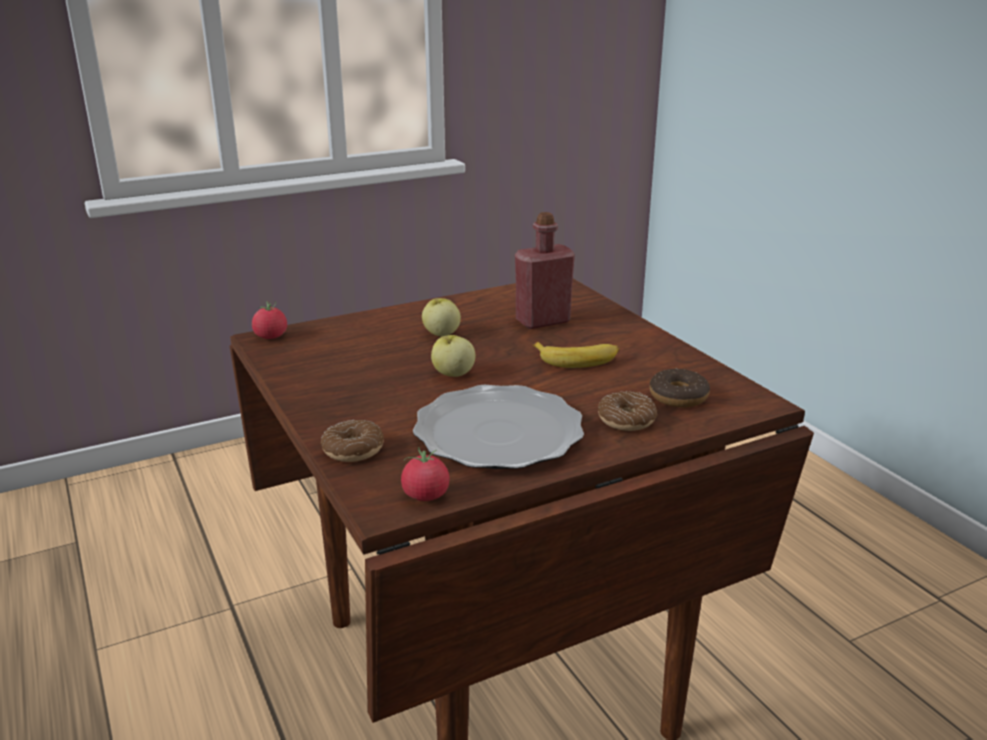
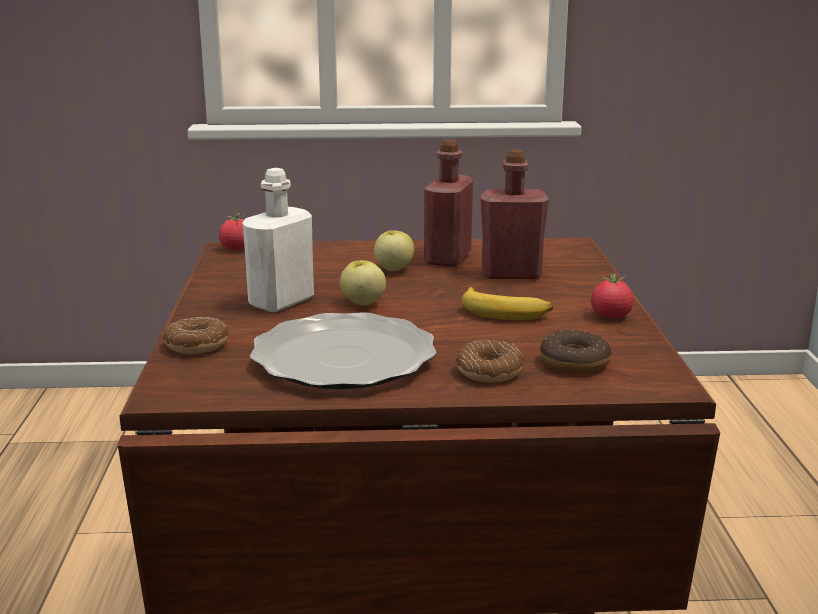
camera: 25 degrees right, 5 degrees down
tomato [401,447,450,501] -> tomato moved to [591,271,634,318]
none -> white bottle [242,168,314,312]
none -> red bottle [424,139,473,267]

